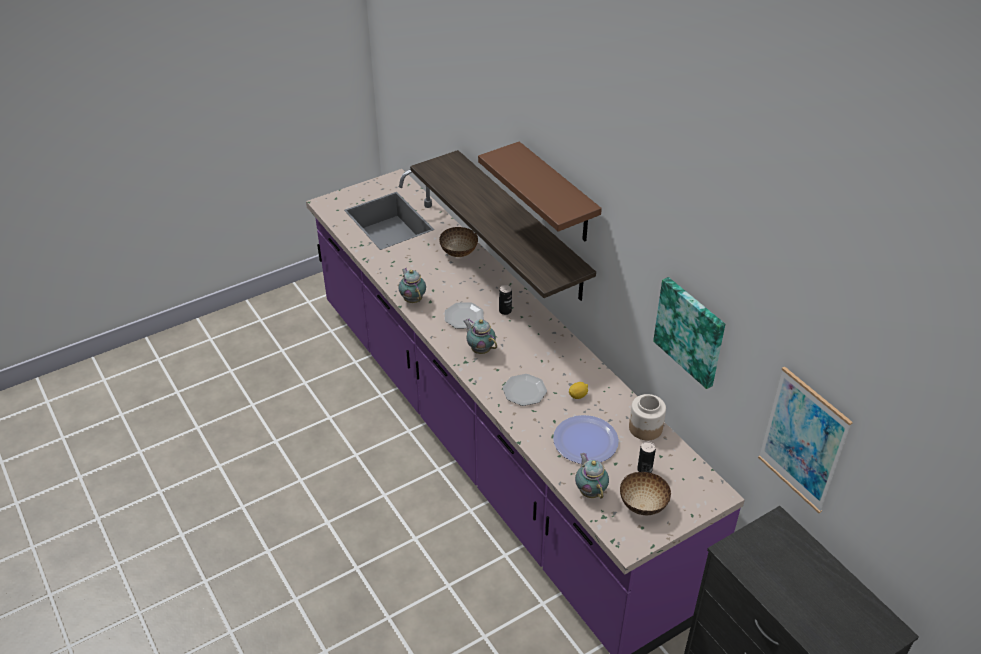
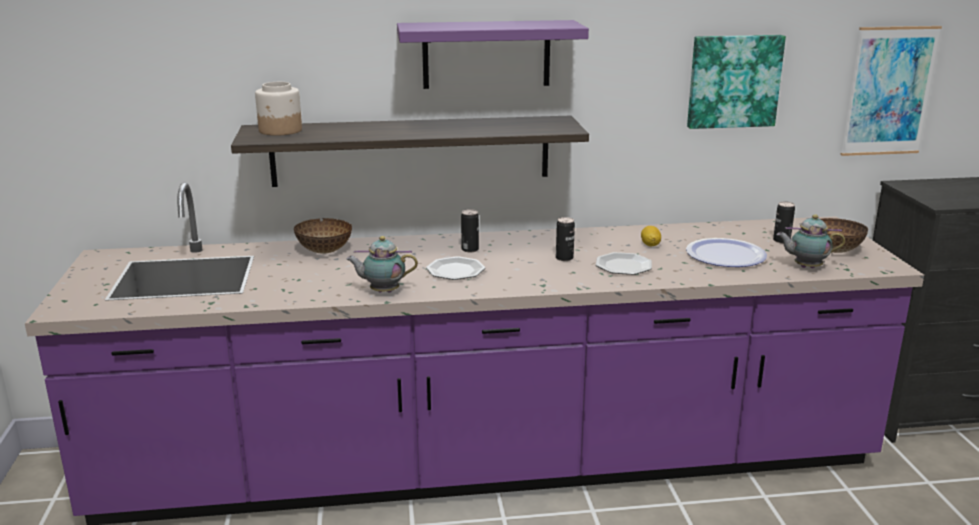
camera: 65 degrees left, 20 degrees down
teapot [464,319,497,354] -> none
brown shelf [478,141,602,241] -> purple shelf [397,20,589,89]
jar [629,394,666,440] -> jar moved to [255,82,302,136]
none -> can [556,217,575,261]

